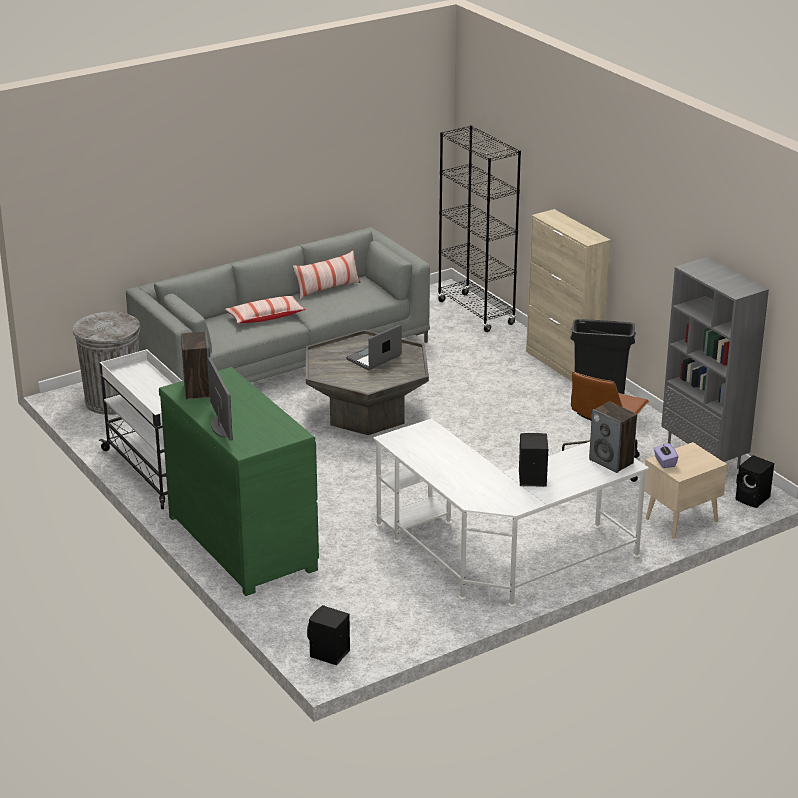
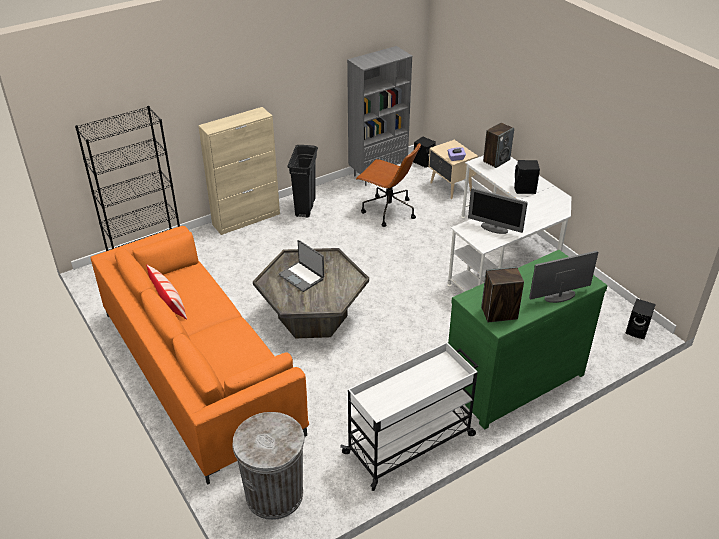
camera: 90 degrees left, 10 degrees up
grey sofa [126,227,430,383] -> orange sofa [91,226,309,485]
pillow [225,296,306,324] -> none
none -> monitor [468,188,528,234]

